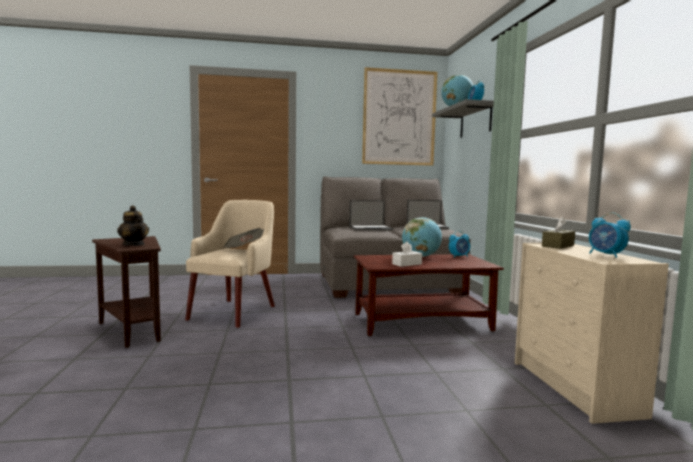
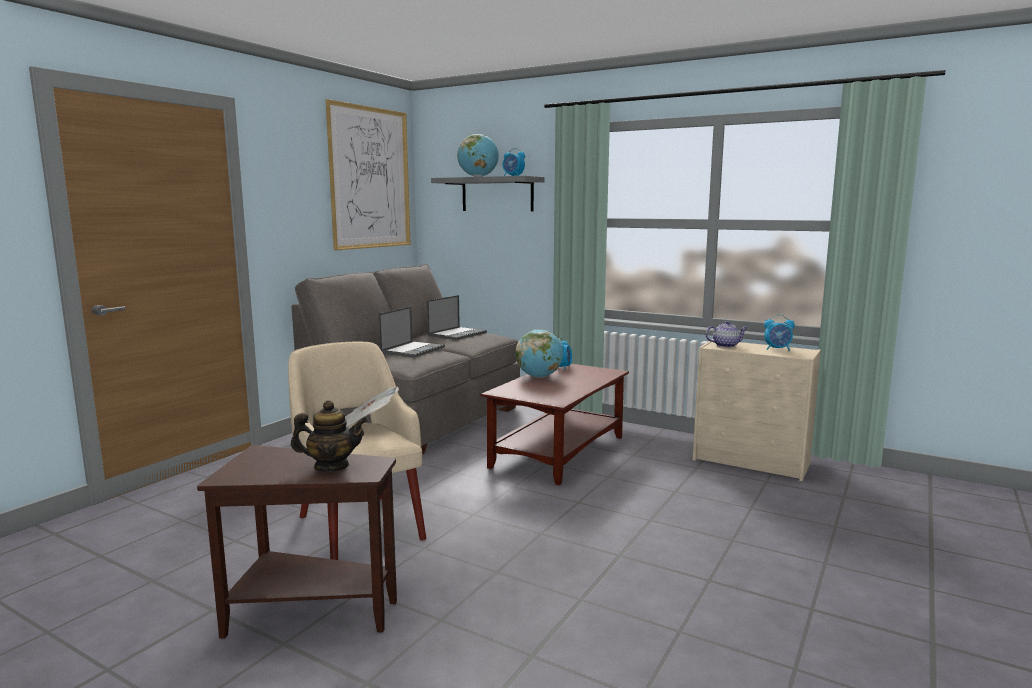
camera: 50 degrees left, 5 degrees up
white tissue box [392,242,422,267] -> none
brown tissue box [542,217,575,249] -> teapot [706,321,748,348]

